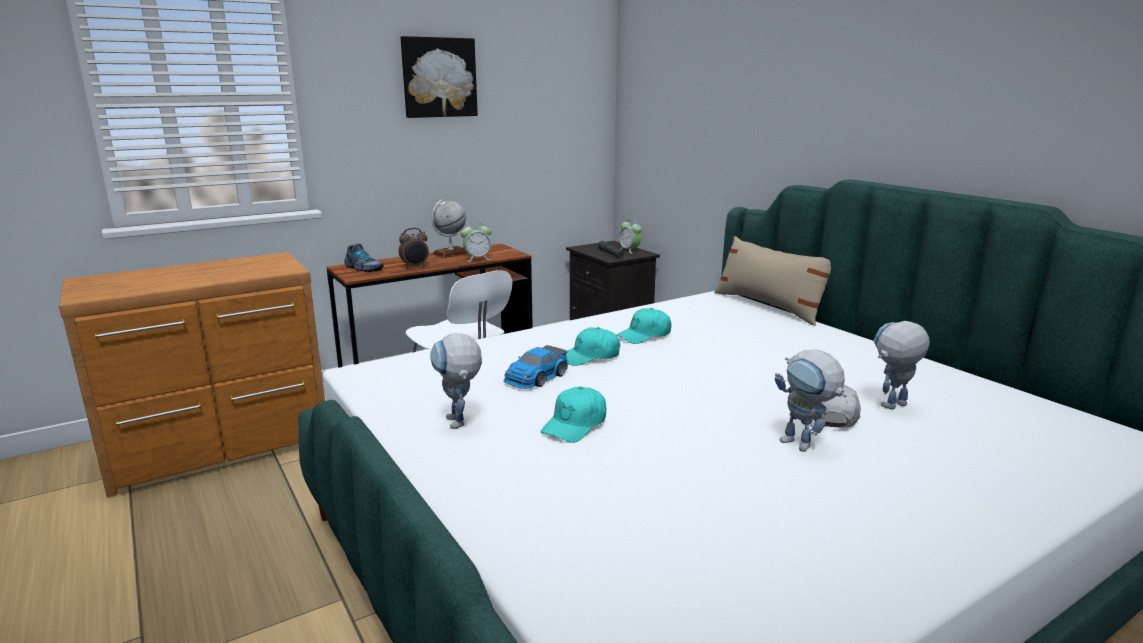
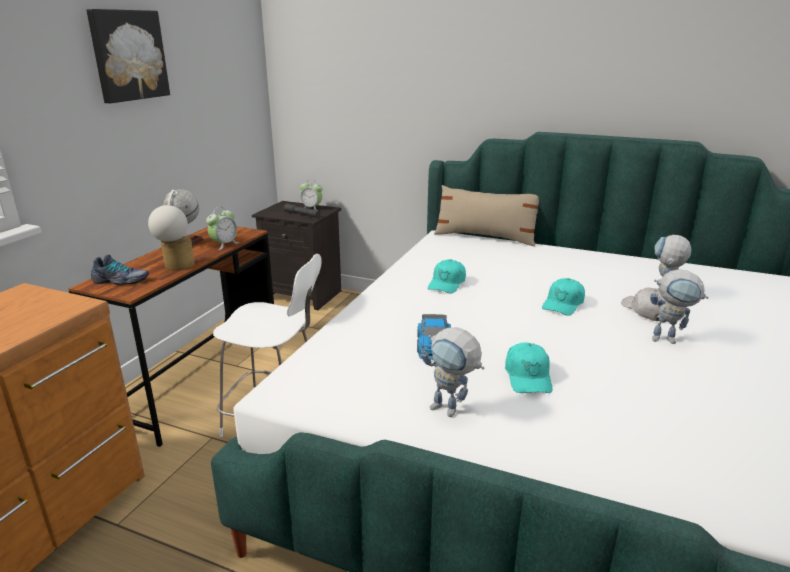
camera: 35 degrees left, 5 degrees up
alarm clock [399,228,429,269] -> table lamp [148,205,195,270]
turquoise cap [566,327,620,366] -> turquoise cap moved to [542,278,585,316]

